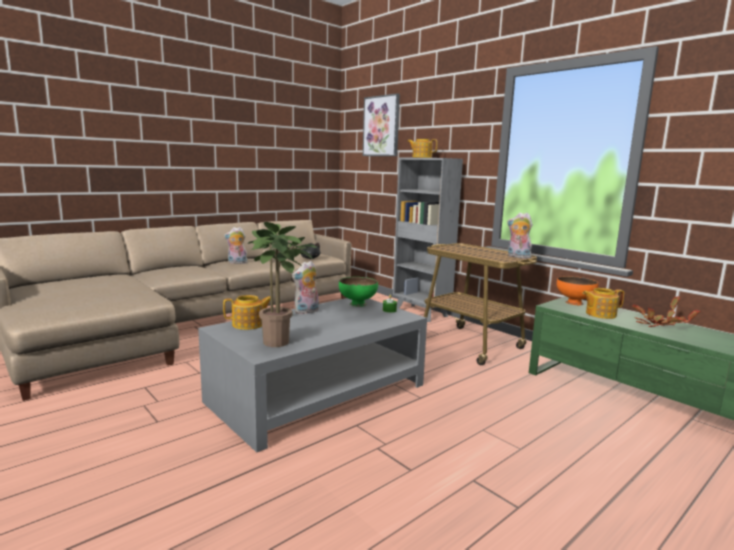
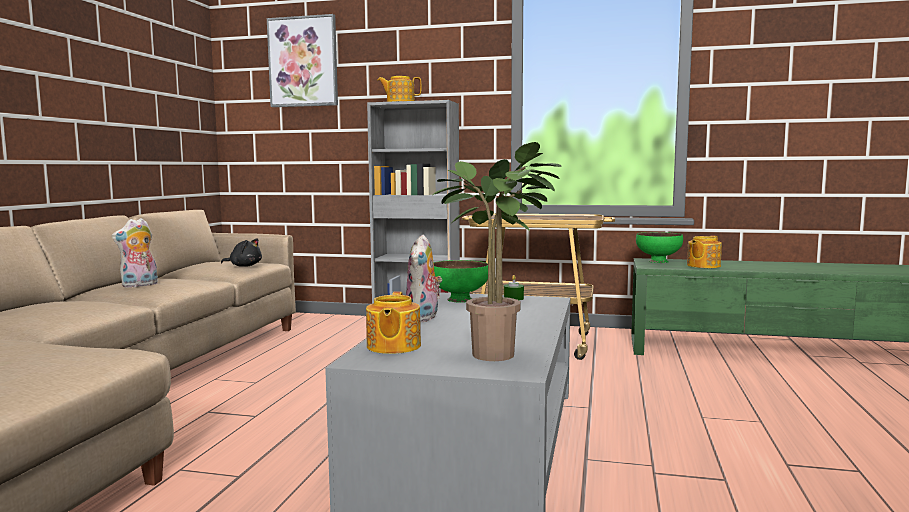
camera: 35 degrees left, 5 degrees down
teapot [223,295,270,330] -> teapot turned 150 degrees clockwise [366,292,421,354]
plush toy [507,212,533,259] -> none
orange bowl [556,276,598,305] -> green bowl [636,232,683,263]
potted plant [632,297,700,327] -> none

